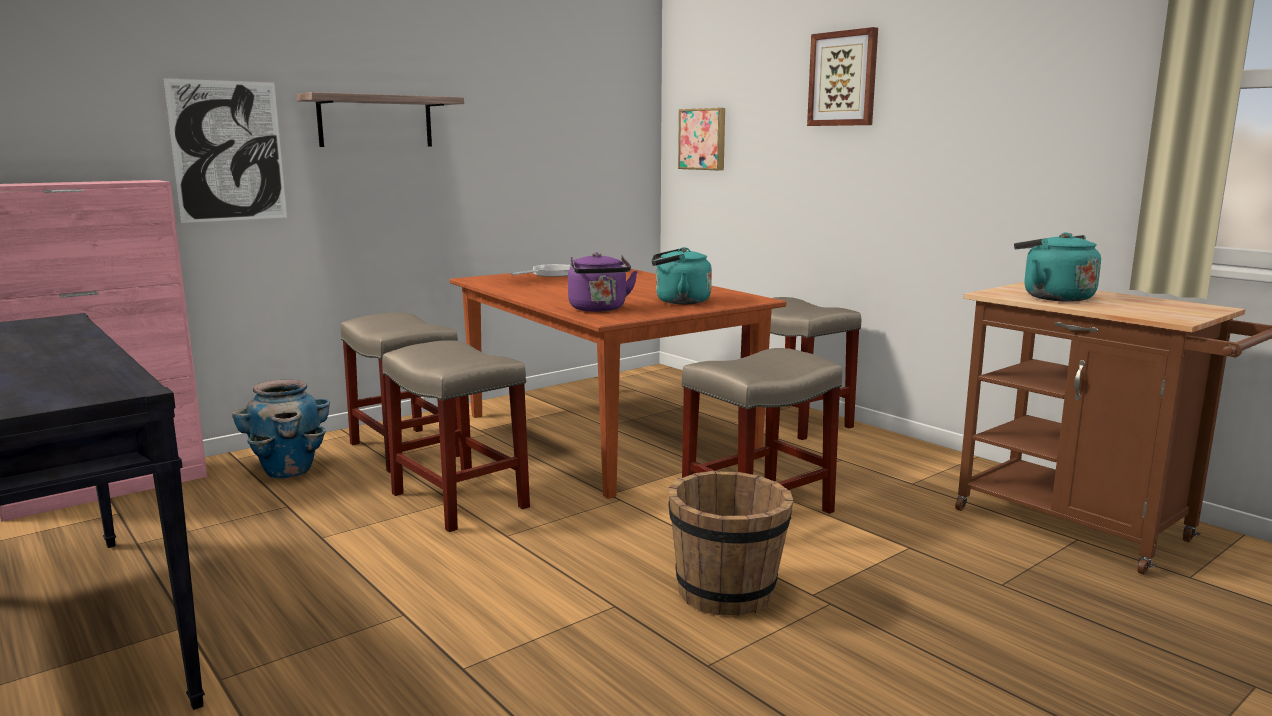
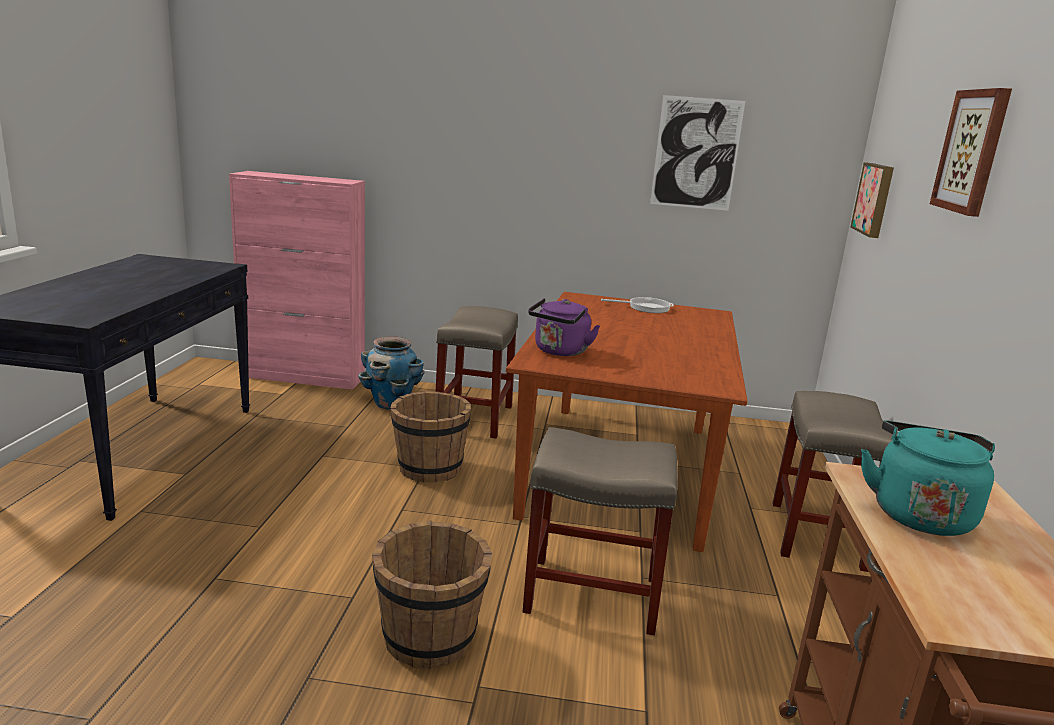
camera: 45 degrees right, 5 degrees up
picture [164,78,287,223] -> picture moved to [650,95,745,211]
shelf [296,92,464,147] -> none
beige stool [382,340,530,532] -> brown bucket [390,391,471,483]
turquoise kettle [651,247,712,304] -> none

